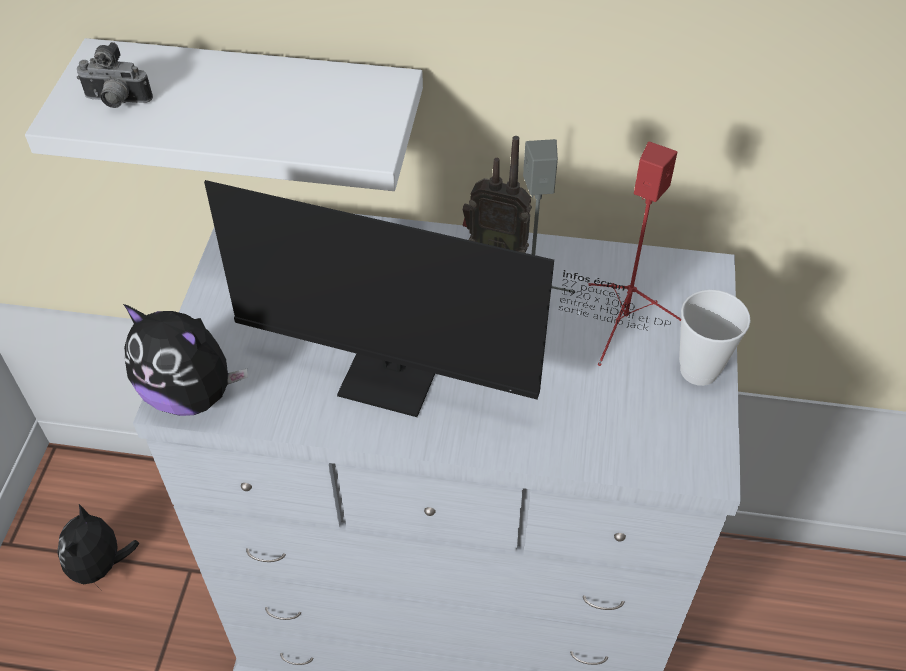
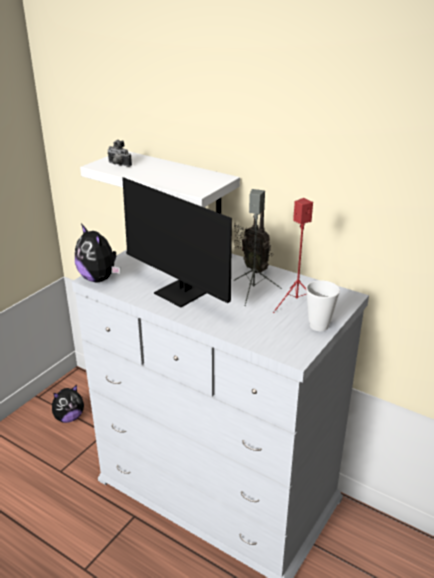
camera: 25 degrees right, 20 degrees down
plush toy [57,504,140,590] -> plush toy turned 150 degrees counterclockwise [52,385,84,423]

